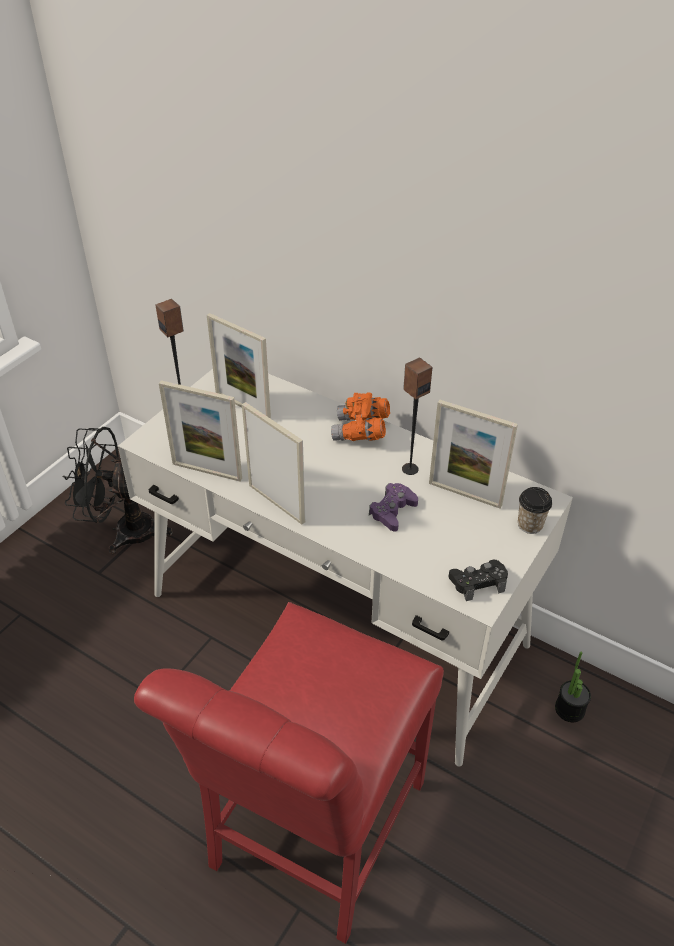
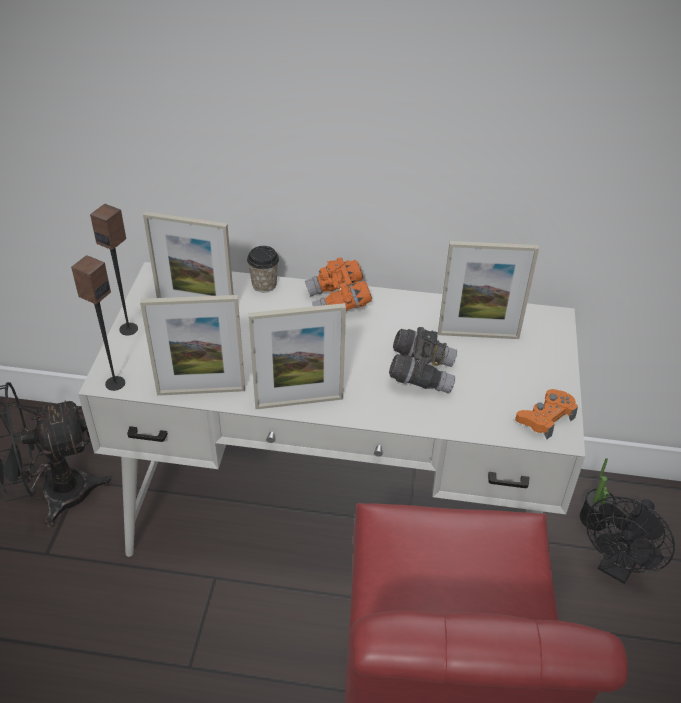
camera: 25 degrees left, 0 degrees up
picture frame [242,402,305,525] -> picture frame turned 150 degrees clockwise [249,303,346,409]
purple game controller [369,483,418,532] -> grey binoculars [389,327,457,394]
speaker [402,358,432,475] -> speaker moved to [71,255,125,391]
black game controller [449,560,508,601] -> orange game controller [515,389,578,439]
cup [518,487,552,534] -> cup moved to [247,246,279,293]
none -> black fan [586,497,675,584]

